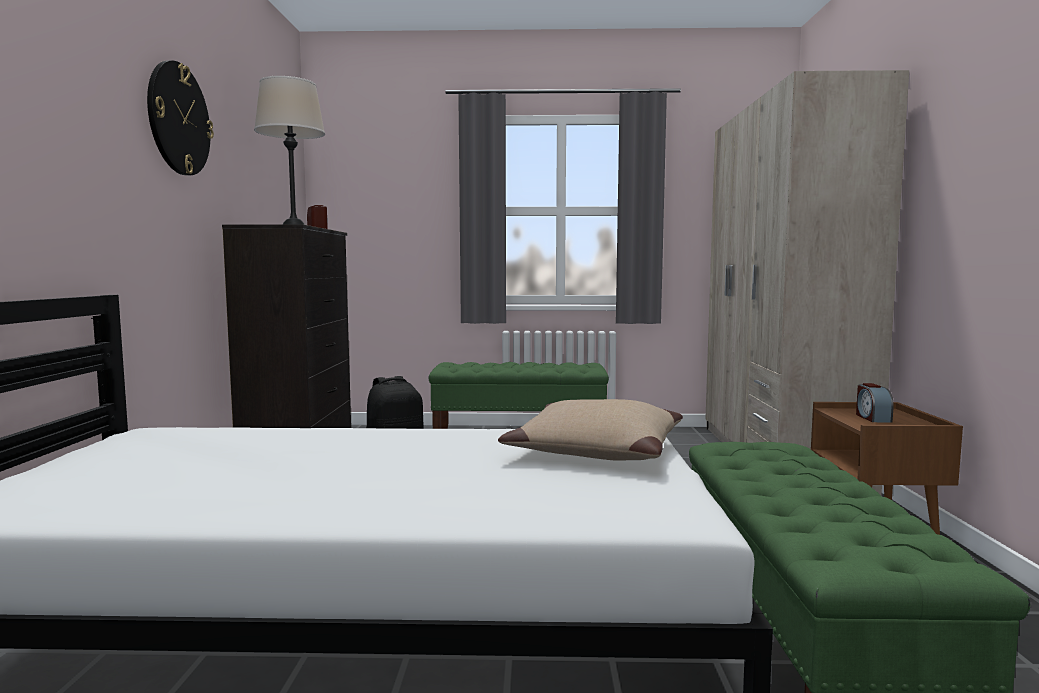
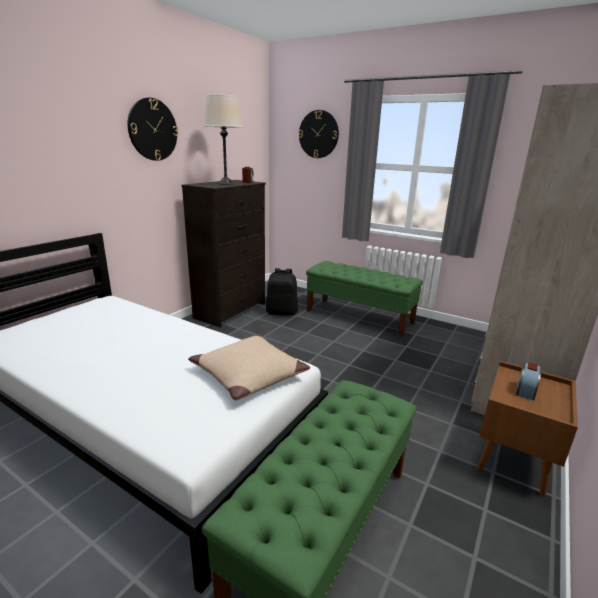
camera: 30 degrees right, 15 degrees up
none -> wall clock [298,110,339,158]

